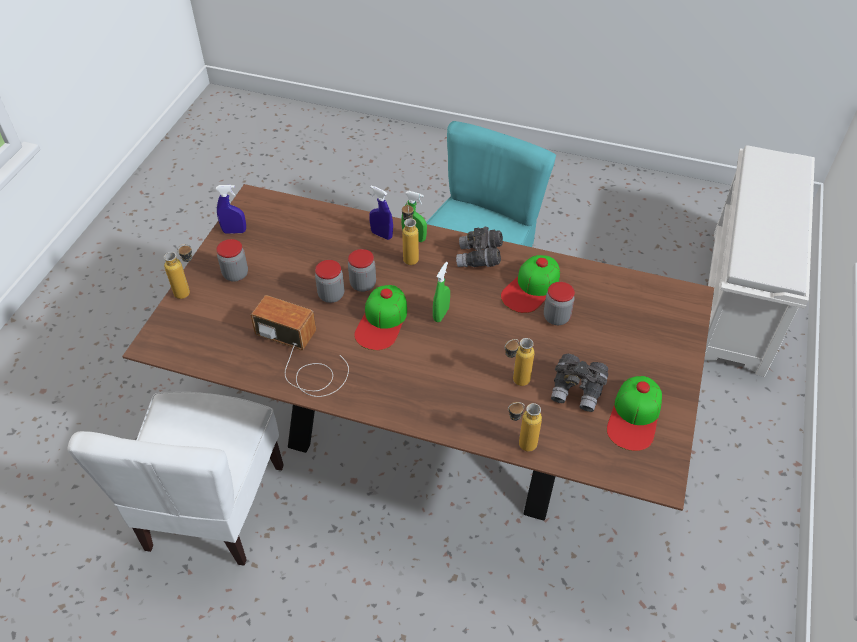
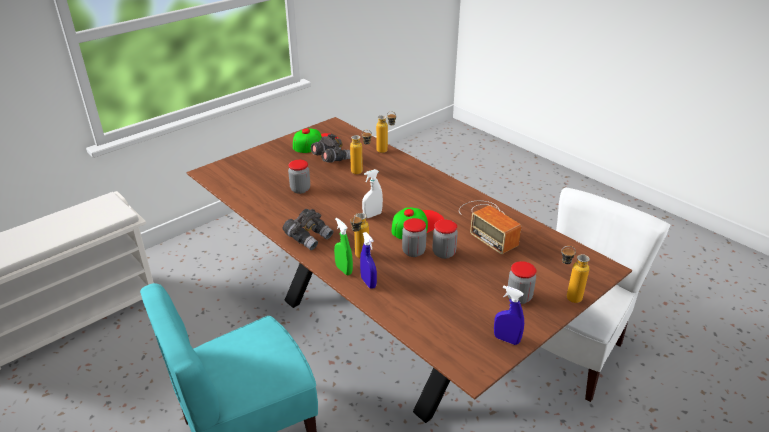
camera: 150 degrees left, 15 degrees down
green spray bottle [433,262,450,322] -> white spray bottle [362,169,383,218]
cap [501,255,560,313] -> none

